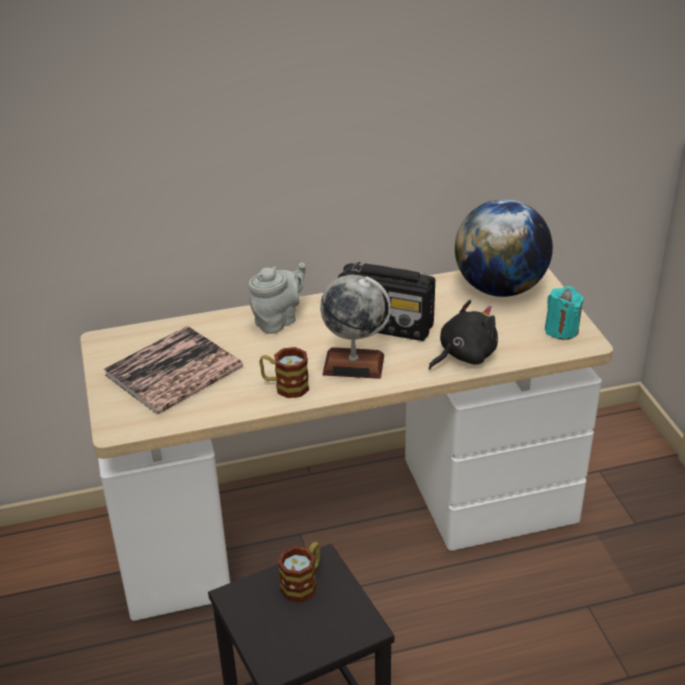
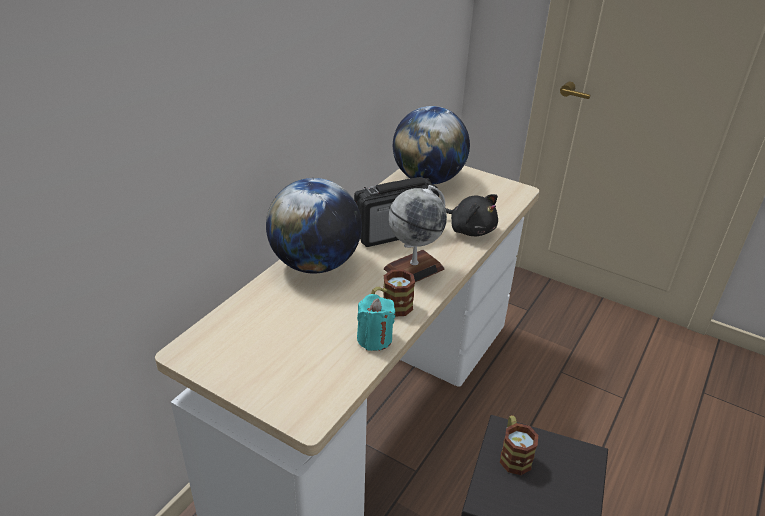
camera: 45 degrees left, 0 degrees up
book [104,326,243,415] -> none
grey teapot [248,263,306,334] -> globe [266,178,362,273]
black plush toy [428,300,498,370] -> black plush toy turned 120 degrees clockwise [445,194,498,236]
turquoise candle [545,286,584,339] -> turquoise candle moved to [357,294,396,351]

